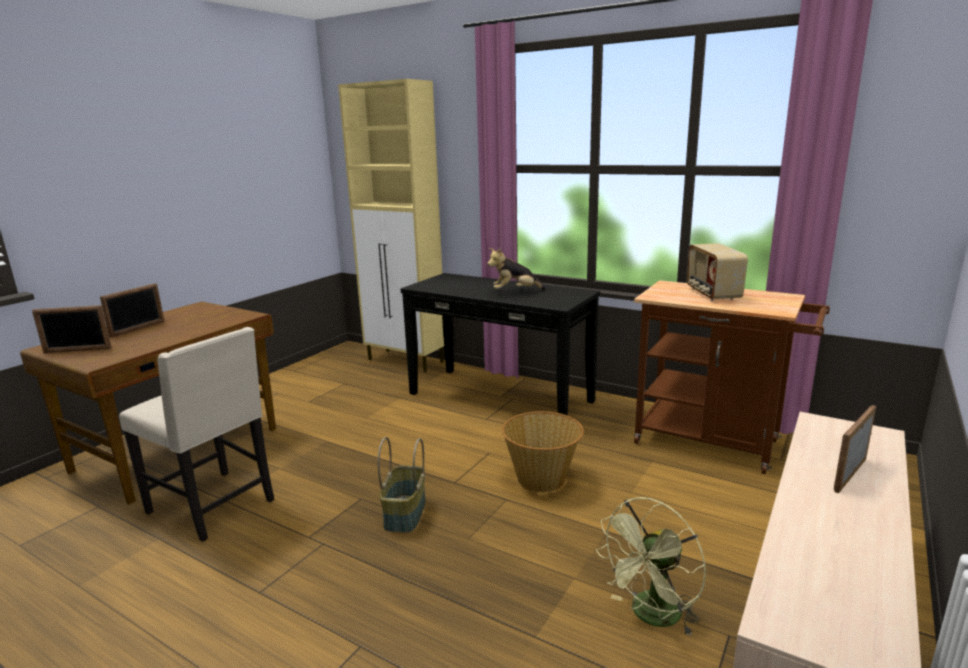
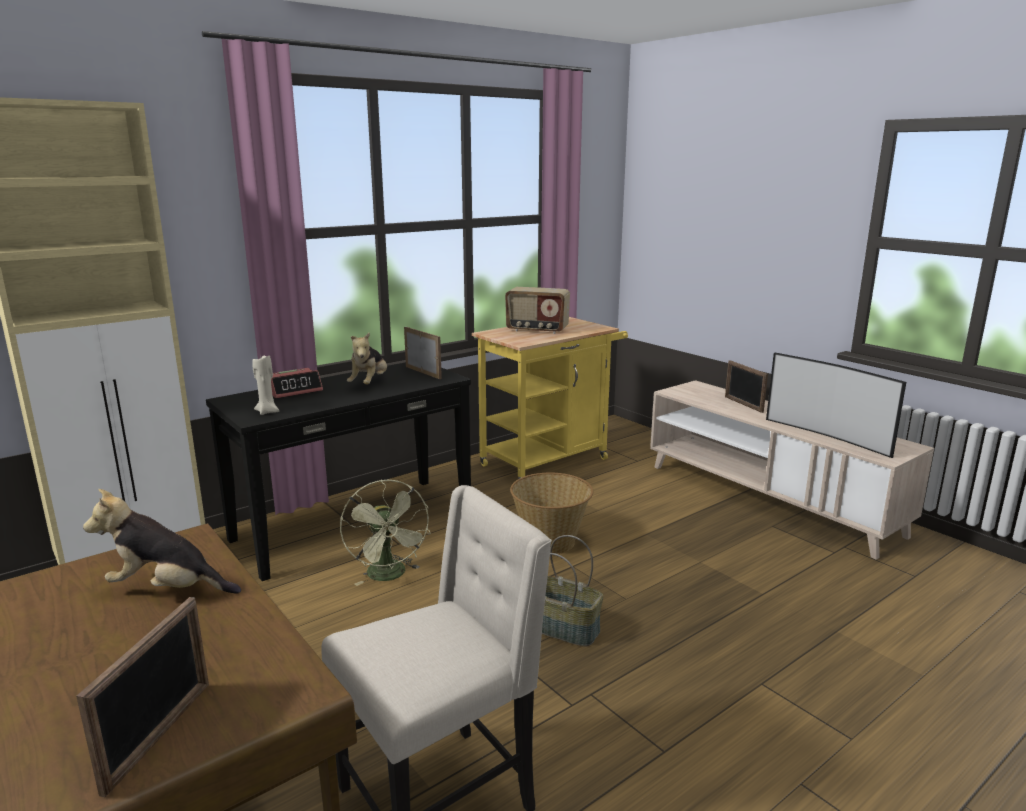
camera: 70 degrees left, 0 degrees up
picture frame [100,283,164,338] -> picture frame moved to [404,327,442,379]
green fan [596,497,706,636] -> green fan moved to [340,479,430,586]
brown cart [634,280,830,474] -> yellow cart [472,317,628,479]
none -> plush toy [83,489,241,594]
none -> beige candle [252,355,279,415]
none -> alarm clock [271,368,323,398]
none -> television [766,353,906,458]

